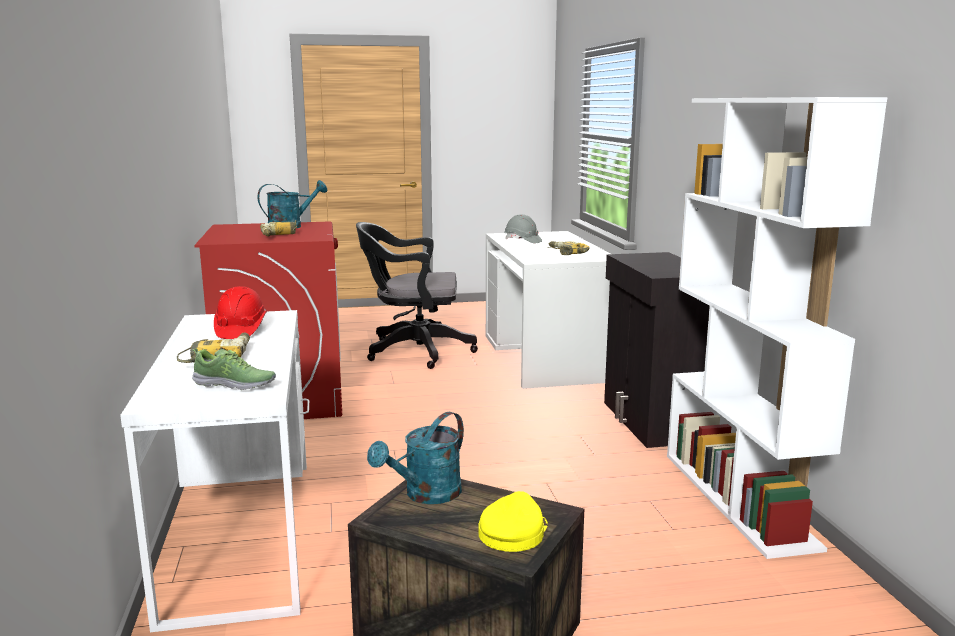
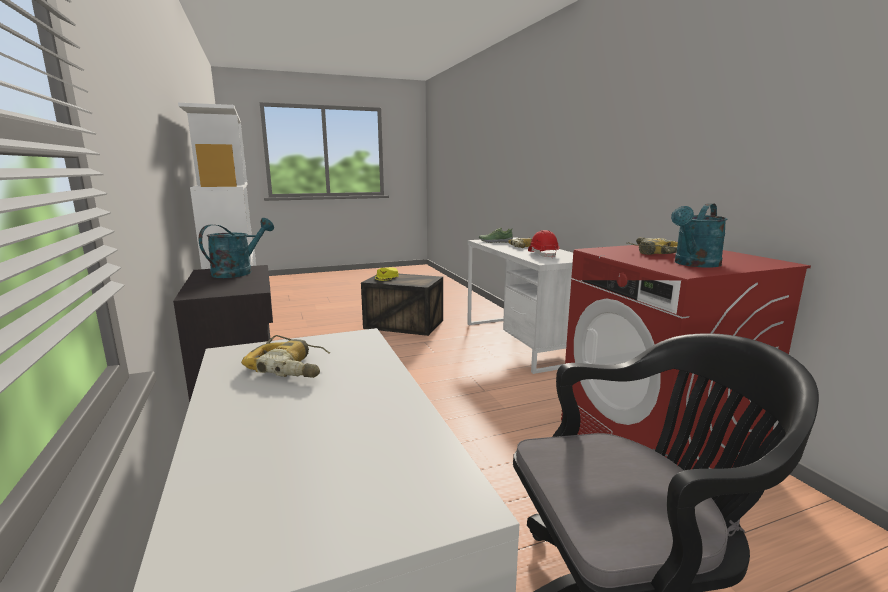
camera: 170 degrees right, 0 degrees up
turquoise watering can [367,412,464,504] -> turquoise watering can moved to [199,218,274,278]
grey hard hat [504,214,542,243] -> none

